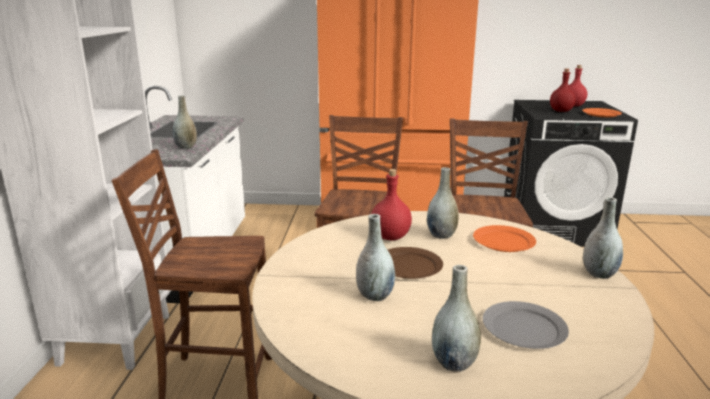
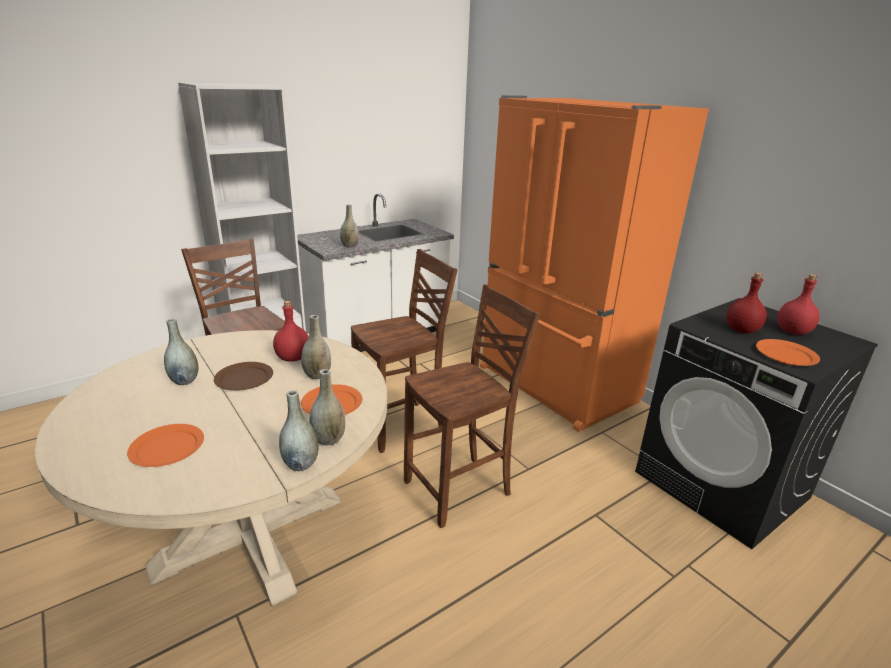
camera: 50 degrees right, 5 degrees up
grey vase [432,265,481,372] -> grey vase moved to [309,369,345,446]
grey plate [483,301,569,349] -> orange plate [127,424,204,467]

